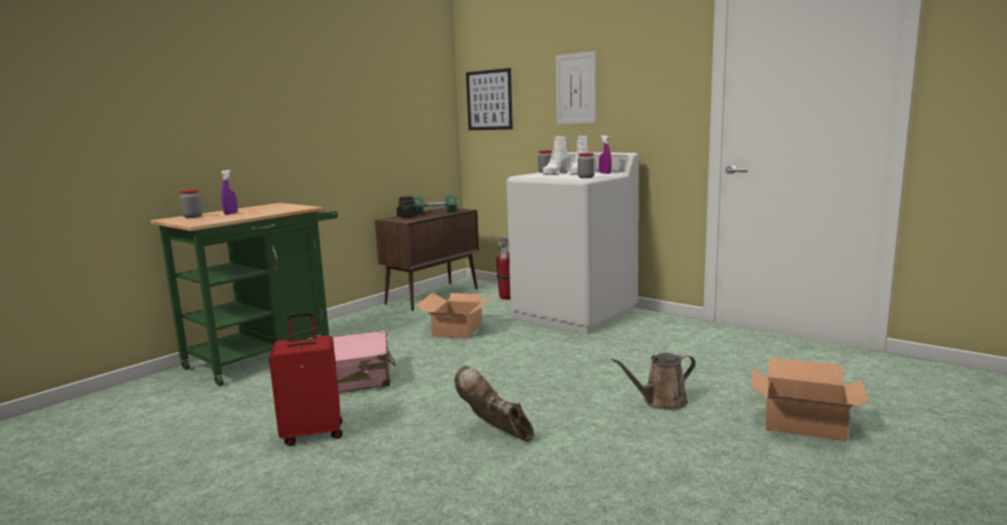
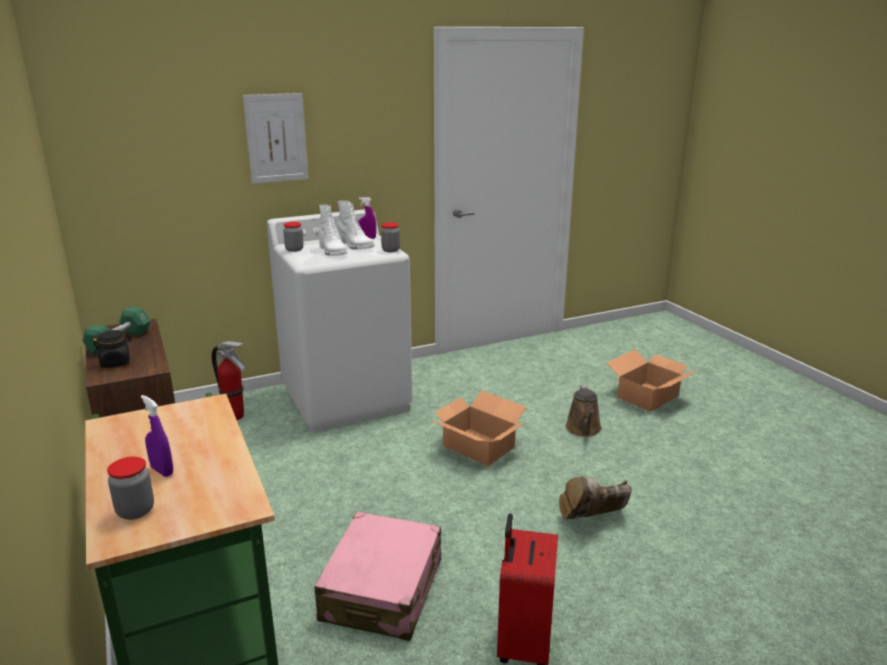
camera: 65 degrees left, 10 degrees up
cardboard box [415,292,495,338] -> cardboard box moved to [432,390,527,466]
picture [466,68,513,130] -> none

